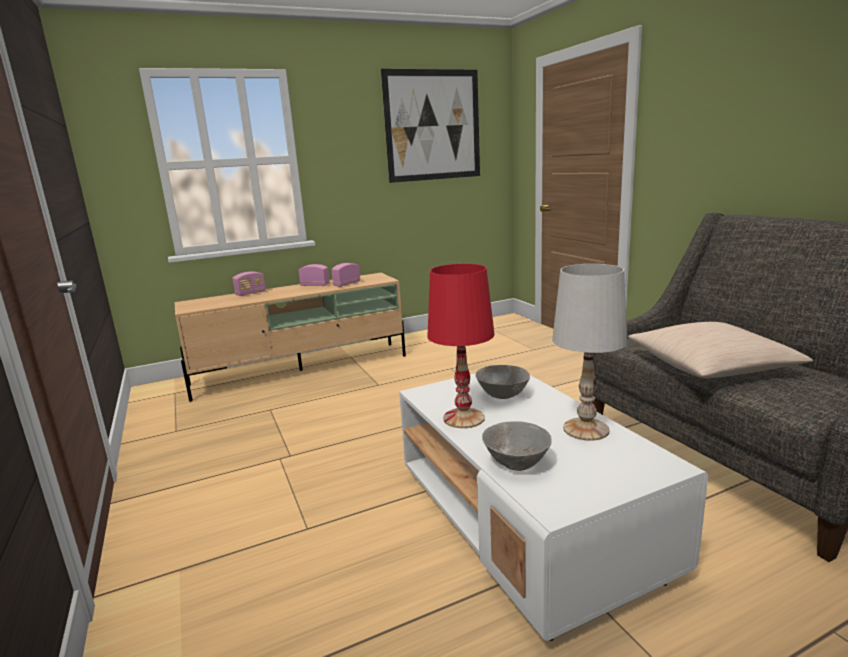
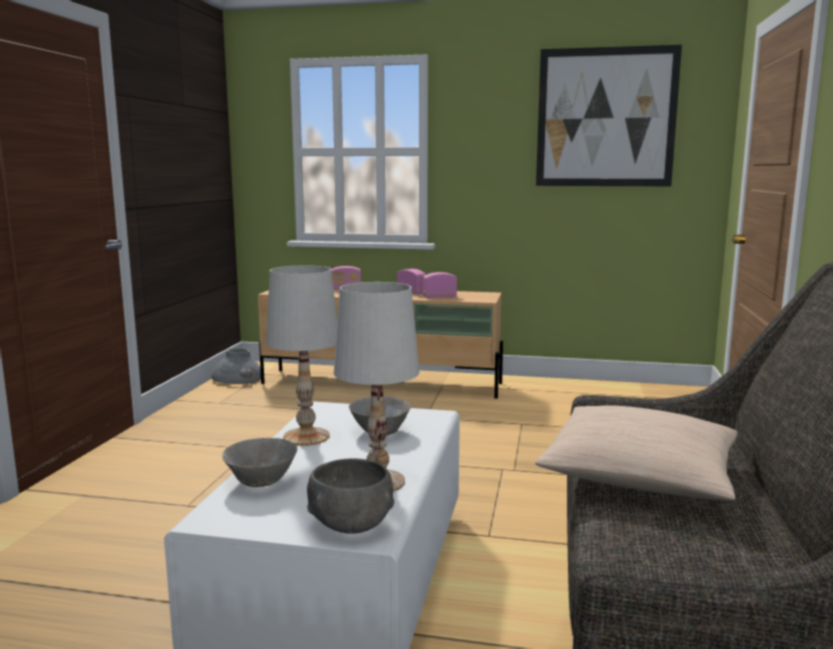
camera: 35 degrees right, 5 degrees down
red table lamp [428,264,494,428] -> white table lamp [266,266,337,446]
none -> grey vase [212,348,261,384]
none -> grey bowl [307,459,394,534]

